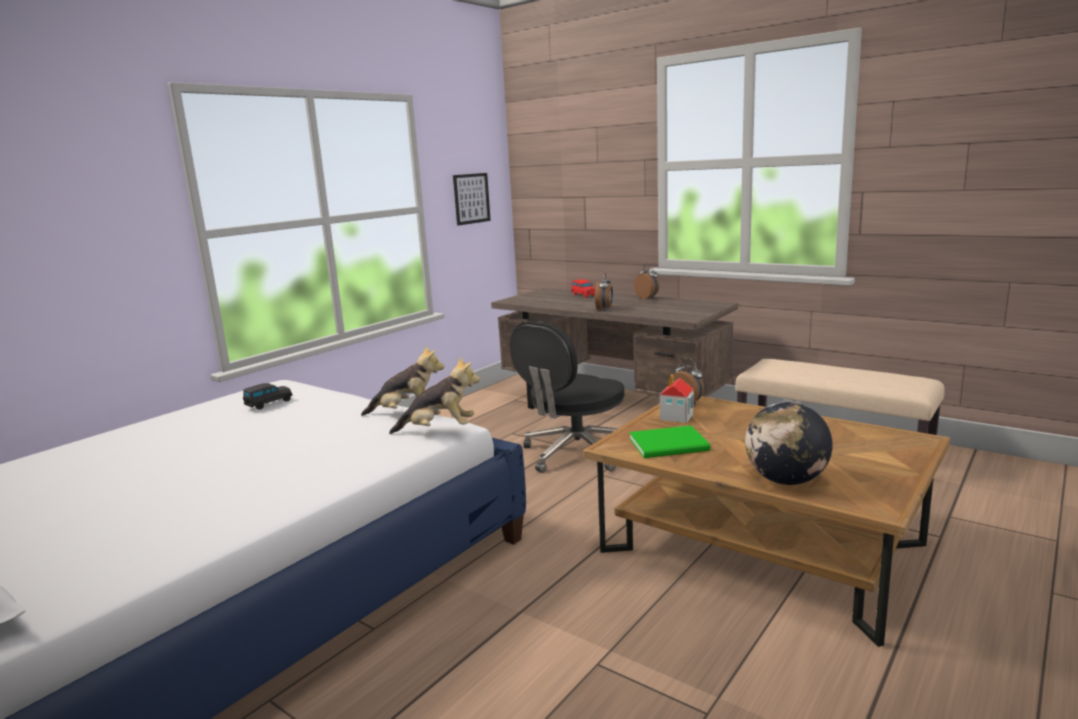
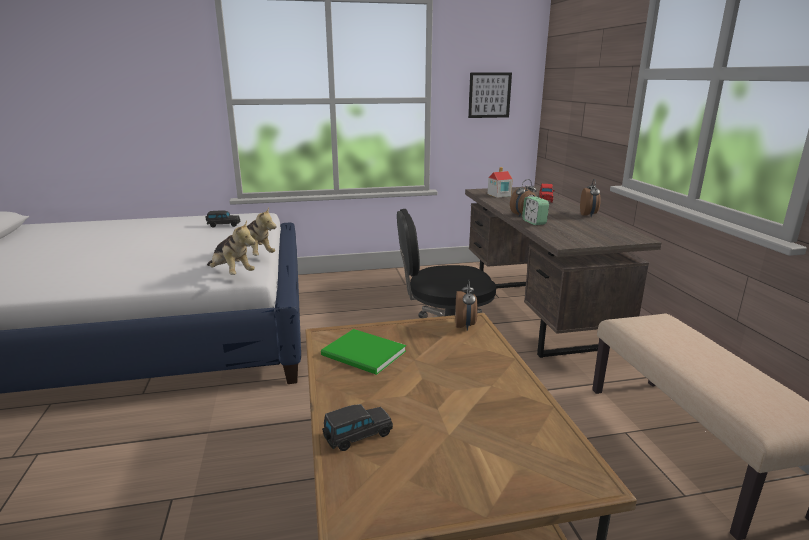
camera: 40 degrees right, 5 degrees up
toy house [660,374,694,423] -> toy house moved to [488,167,513,198]
globe [745,402,833,485] -> black toy car [322,404,393,451]
none -> alarm clock [522,197,549,225]

